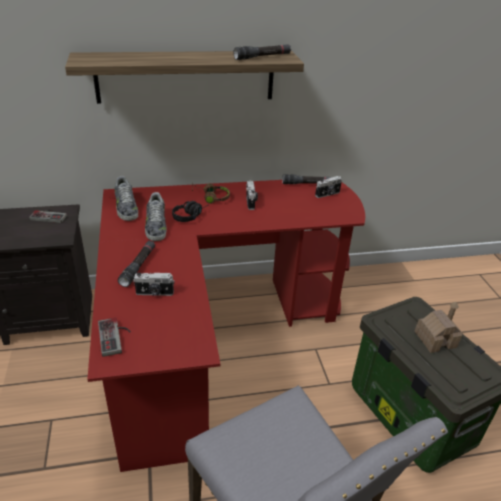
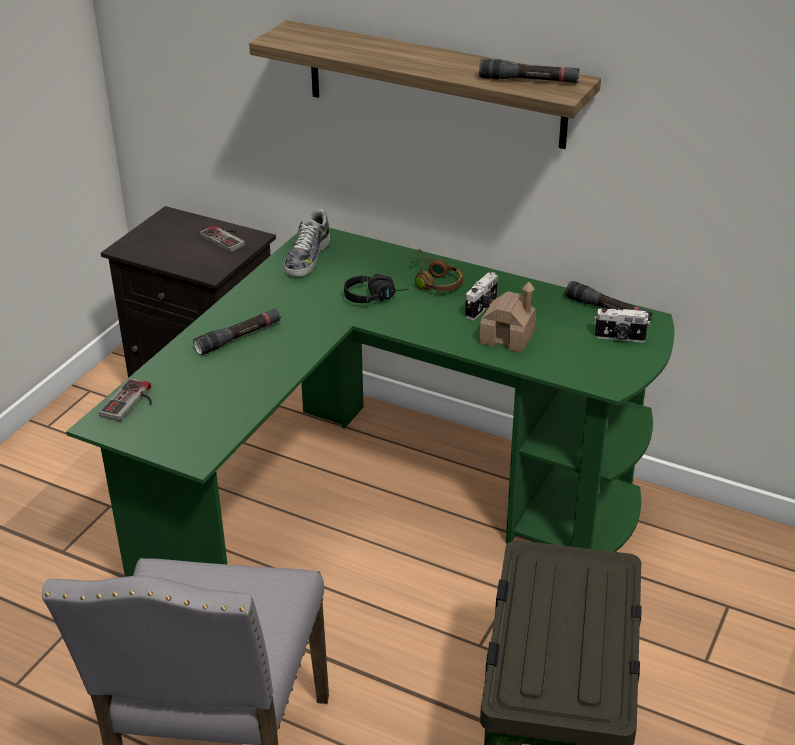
camera: 40 degrees right, 0 degrees up
red desk [87,180,365,472] -> green desk [66,228,675,577]
camera [133,273,175,296] -> none
shoe [145,192,167,241] -> none
toy house [414,302,462,353] -> toy house moved to [479,282,536,353]

